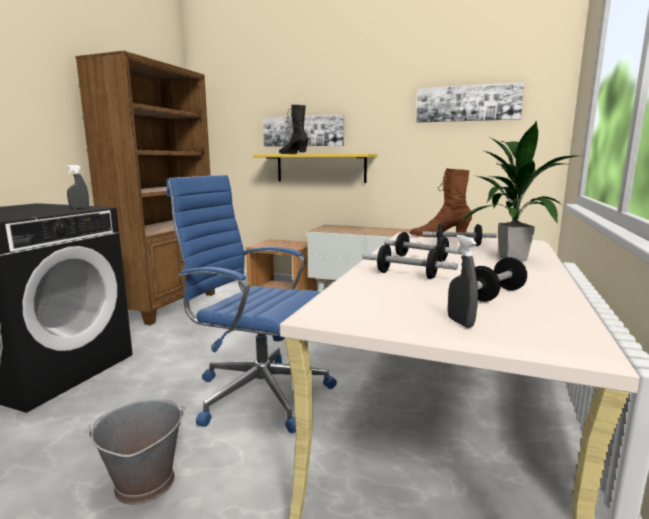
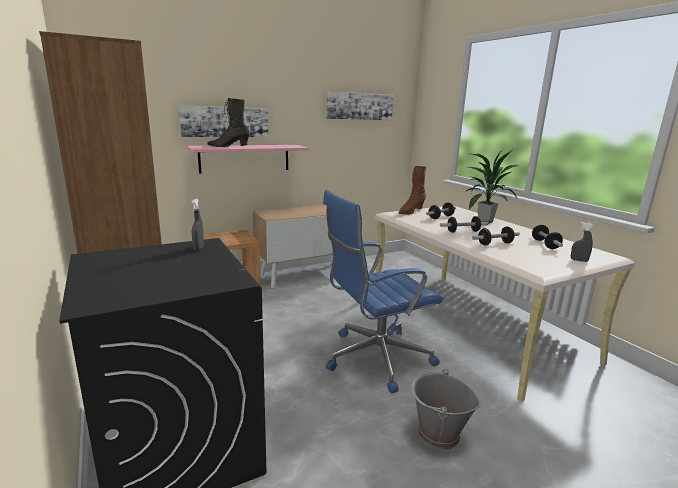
camera: 50 degrees left, 5 degrees up
yellow shelf [253,154,377,183] -> pink shelf [186,145,309,174]

